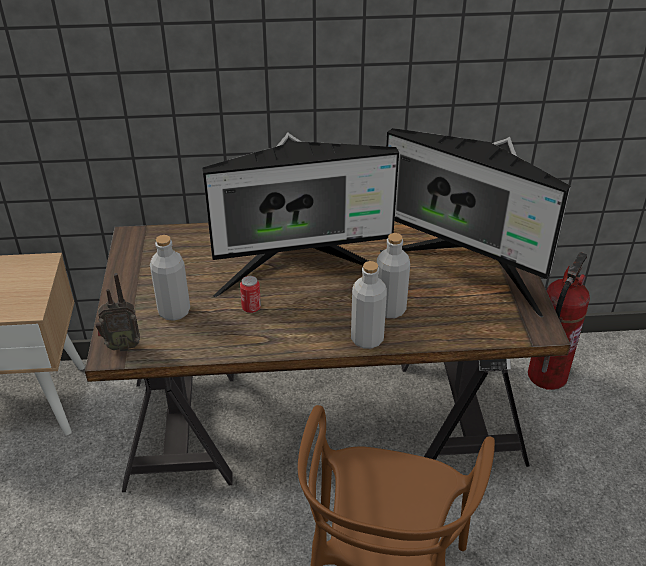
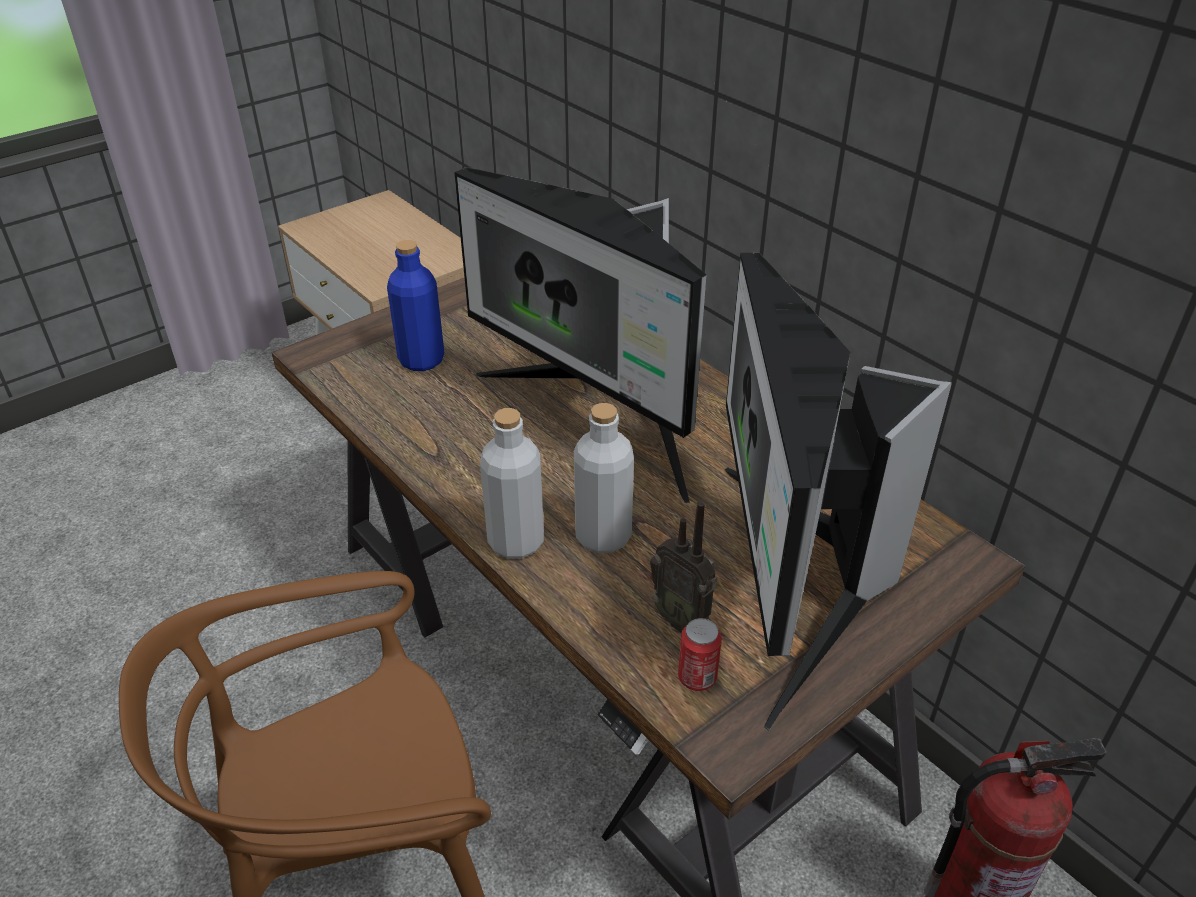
camera: 55 degrees right, 0 degrees up
radio [95,273,140,352] -> radio moved to [650,501,717,633]
grey bottle [150,235,190,321] -> blue bottle [387,240,444,371]
can [240,276,261,313] -> can moved to [678,618,722,691]

